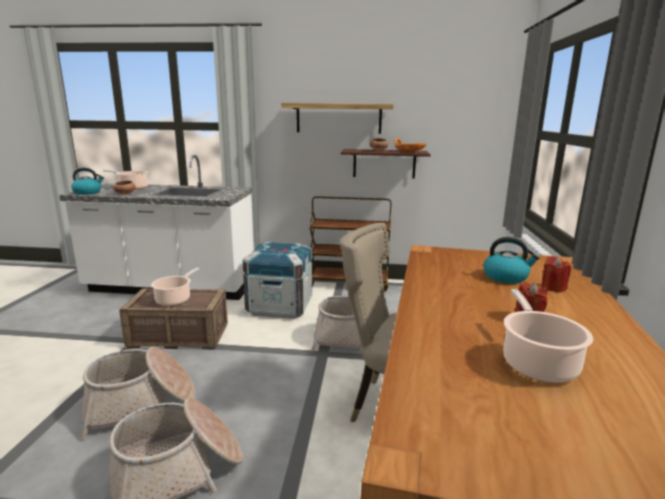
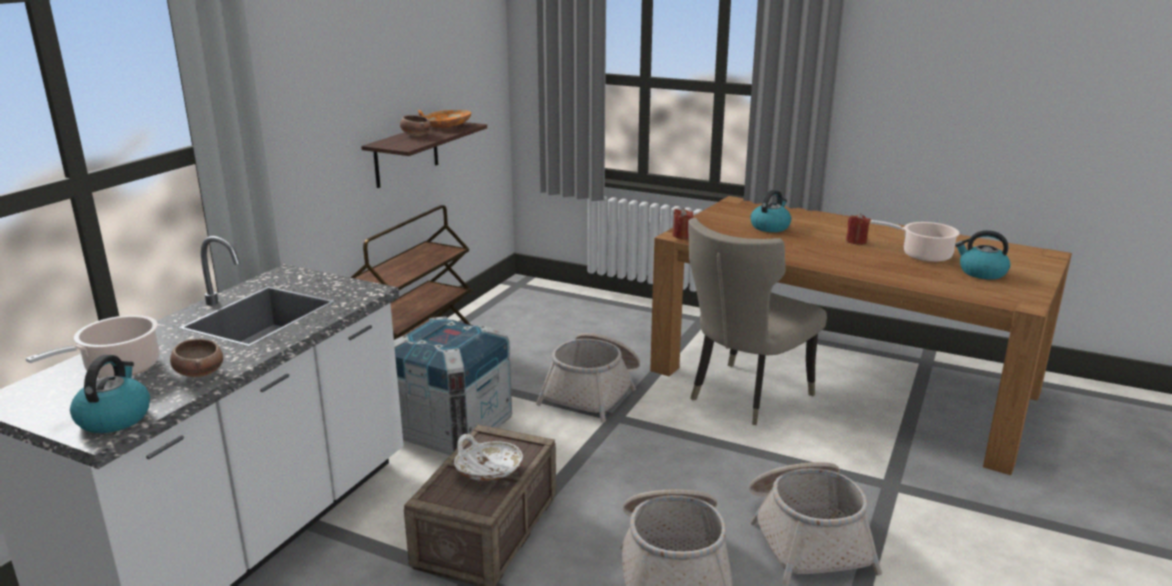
camera: 70 degrees left, 5 degrees up
cooking pot [151,268,200,306] -> white bowl [454,434,523,481]
shelf [281,103,394,134] -> none
red candle [542,256,571,292] -> red candle moved to [673,208,693,239]
none -> kettle [955,230,1010,280]

